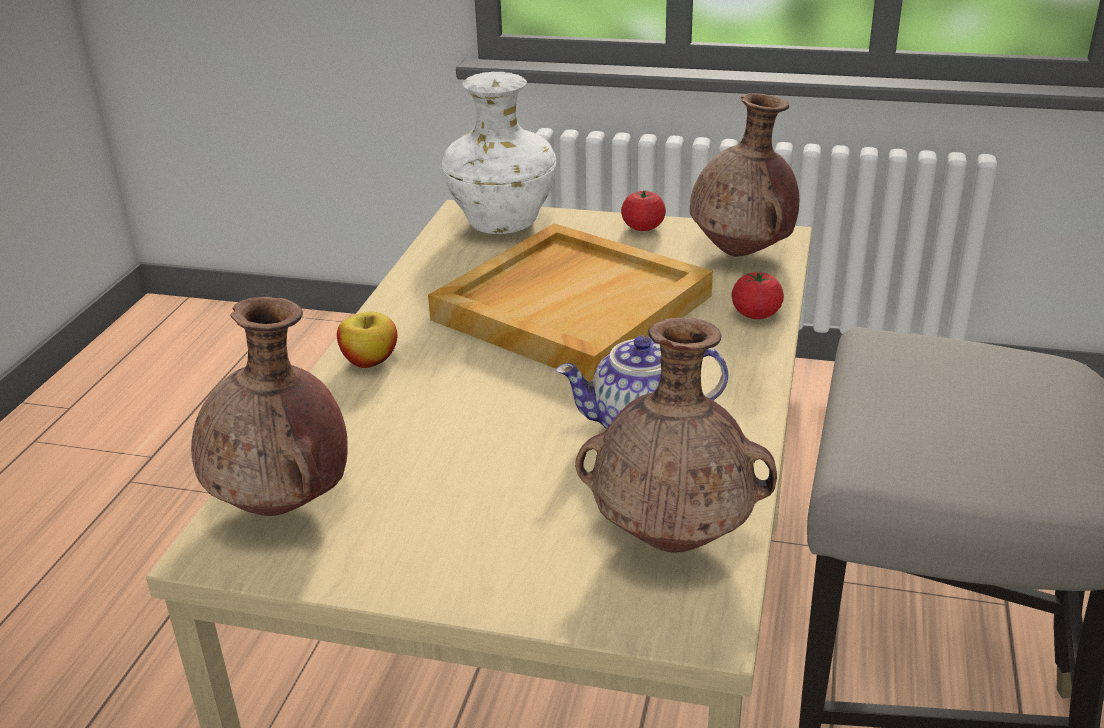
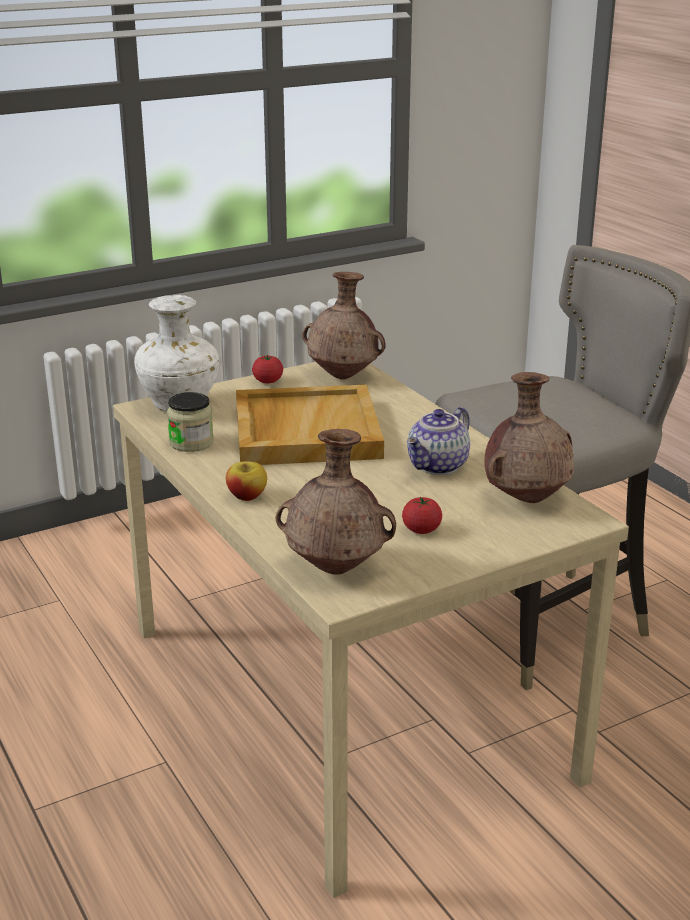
camera: 45 degrees left, 5 degrees down
tomato [731,272,784,319] -> tomato moved to [402,497,442,534]
none -> jar [167,392,214,452]

